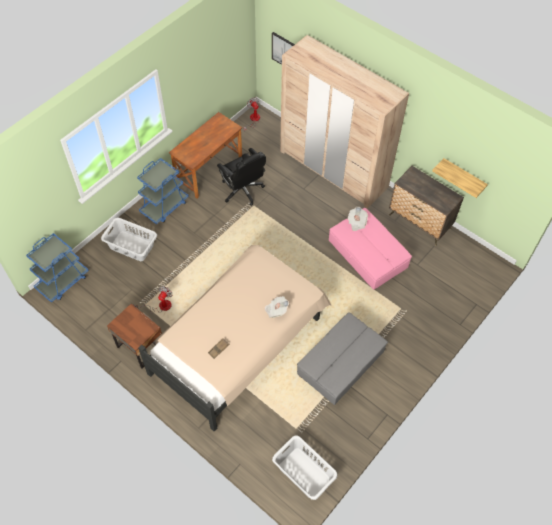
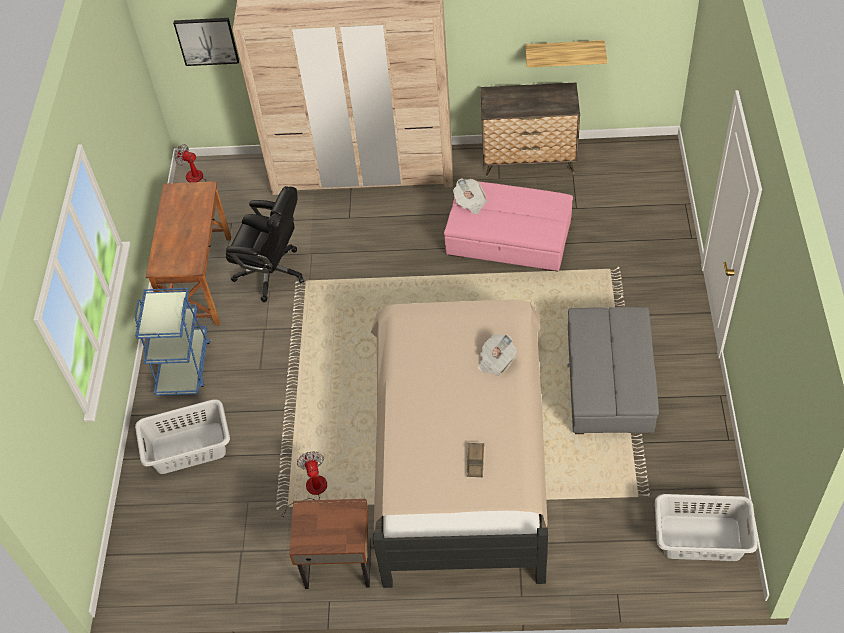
camera: 35 degrees left, 5 degrees down
blue cart [26,233,89,303] -> none

